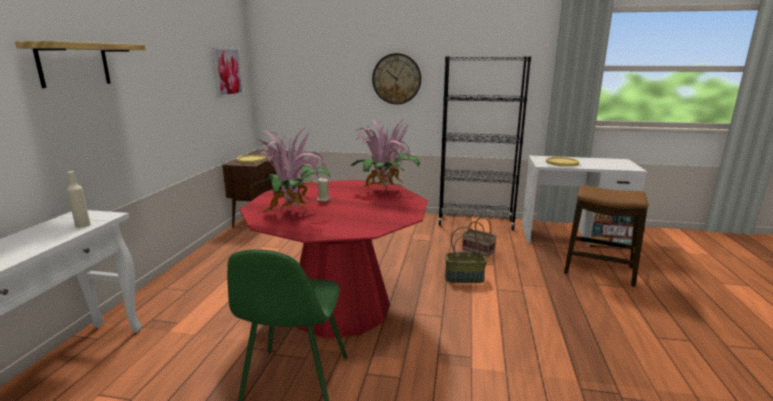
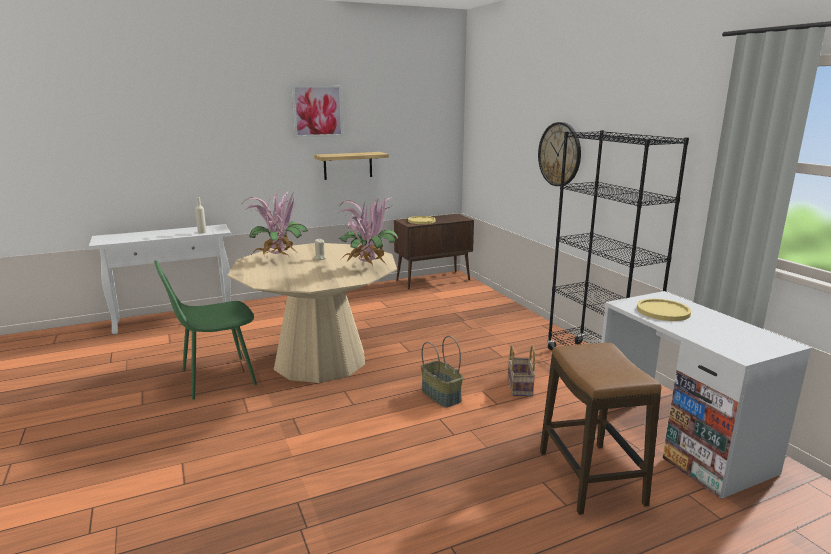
camera: 55 degrees right, 0 degrees up
shelf [15,41,145,88] -> shelf moved to [314,152,389,180]
picture [212,47,244,98] -> picture moved to [291,85,343,138]
red dining table [240,180,428,338] -> beige dining table [227,243,397,383]

